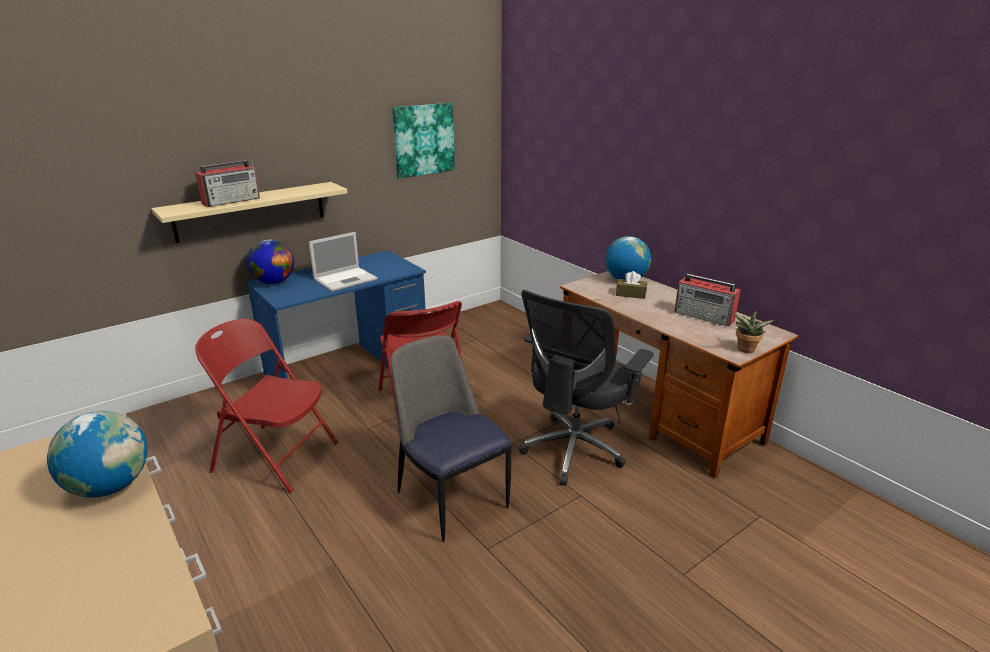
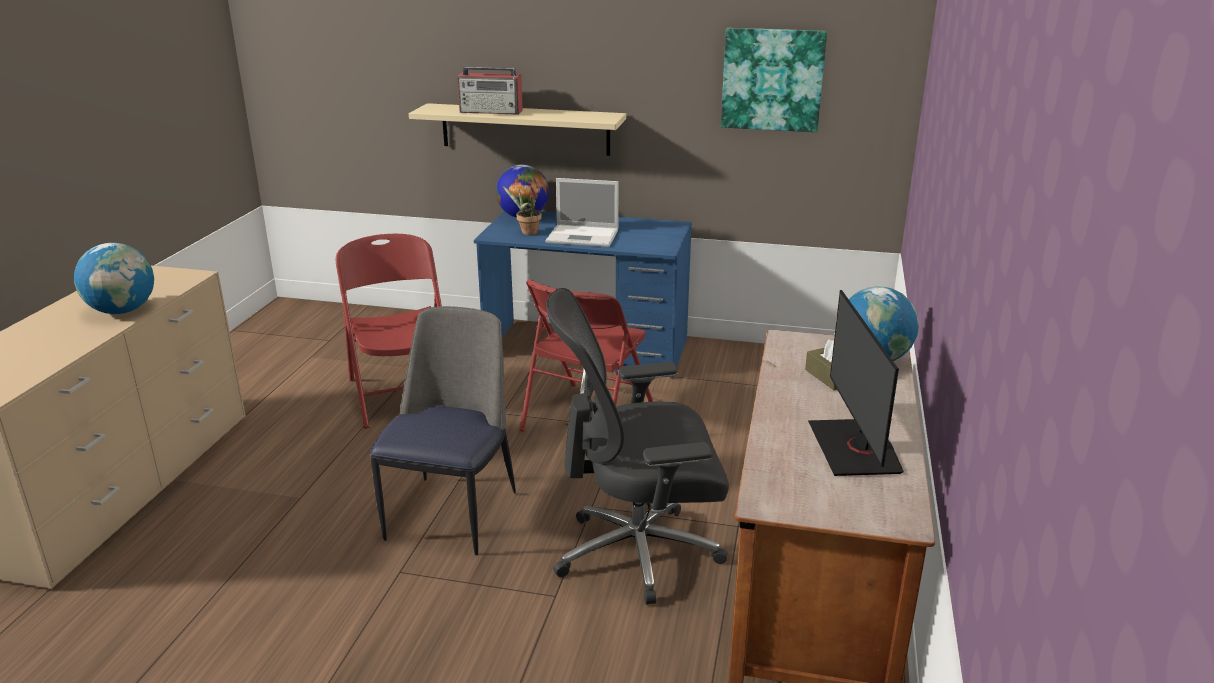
camera: 50 degrees right, 0 degrees up
radio [675,274,741,327] -> monitor [808,290,904,476]
potted plant [733,311,774,353] -> potted plant moved to [502,185,541,235]

